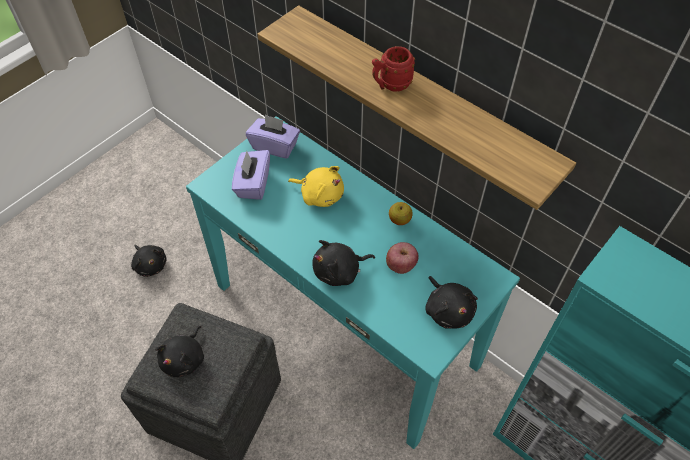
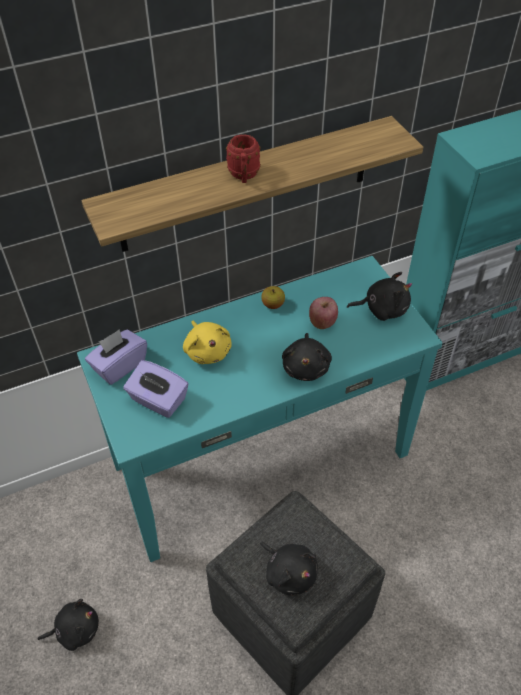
camera: 65 degrees left, 5 degrees down
yellow plush toy [288,166,344,207] -> yellow plush toy turned 105 degrees clockwise [183,321,232,364]

